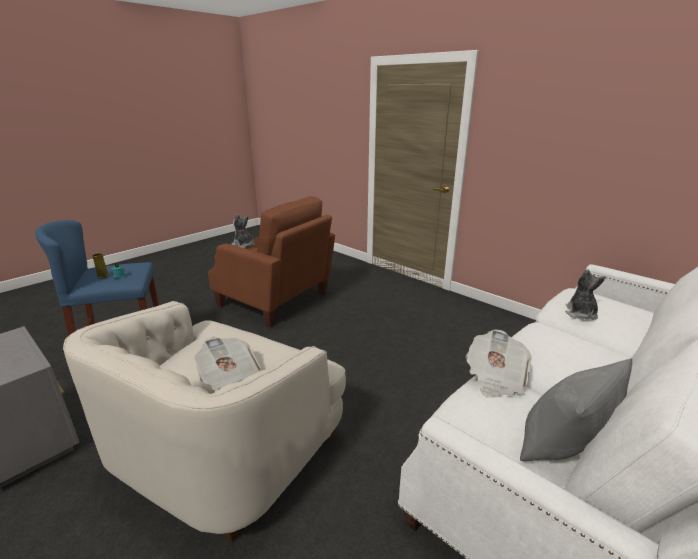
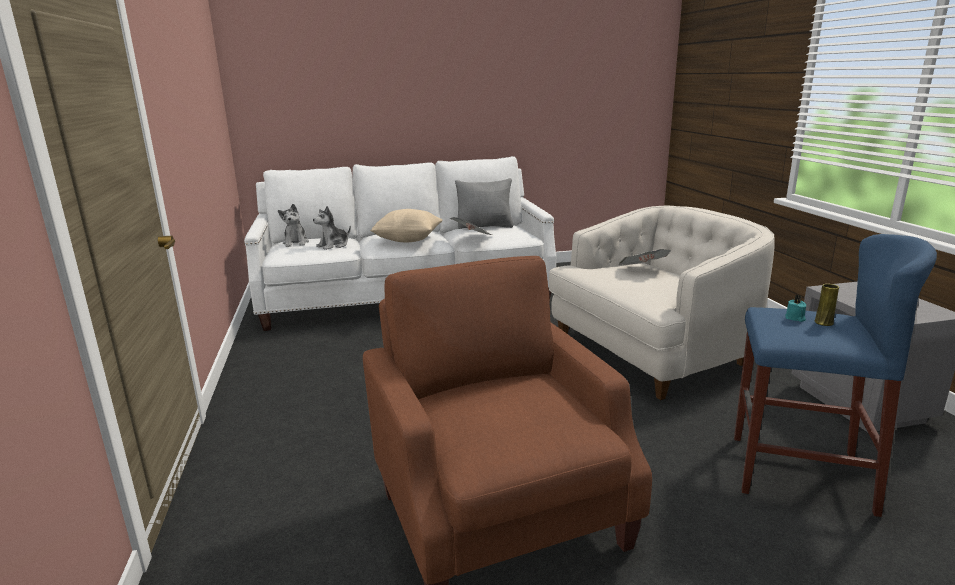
camera: 145 degrees left, 5 degrees down
plush toy [232,214,255,248] -> plush toy moved to [278,204,309,247]
none -> beige pillow [370,209,443,242]

